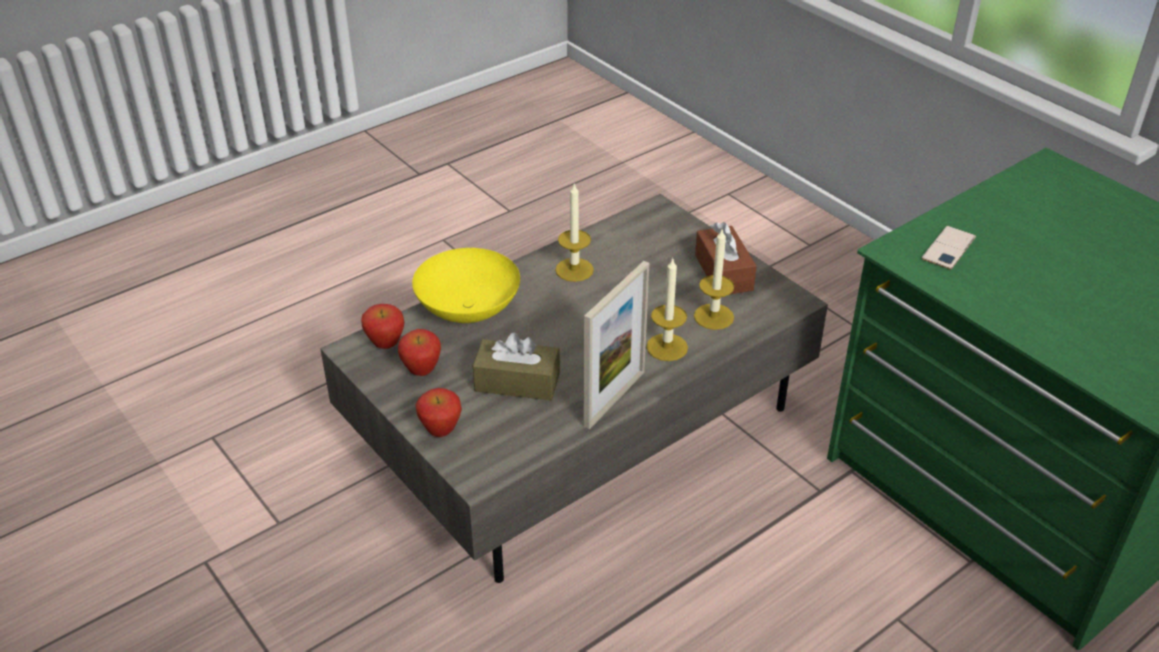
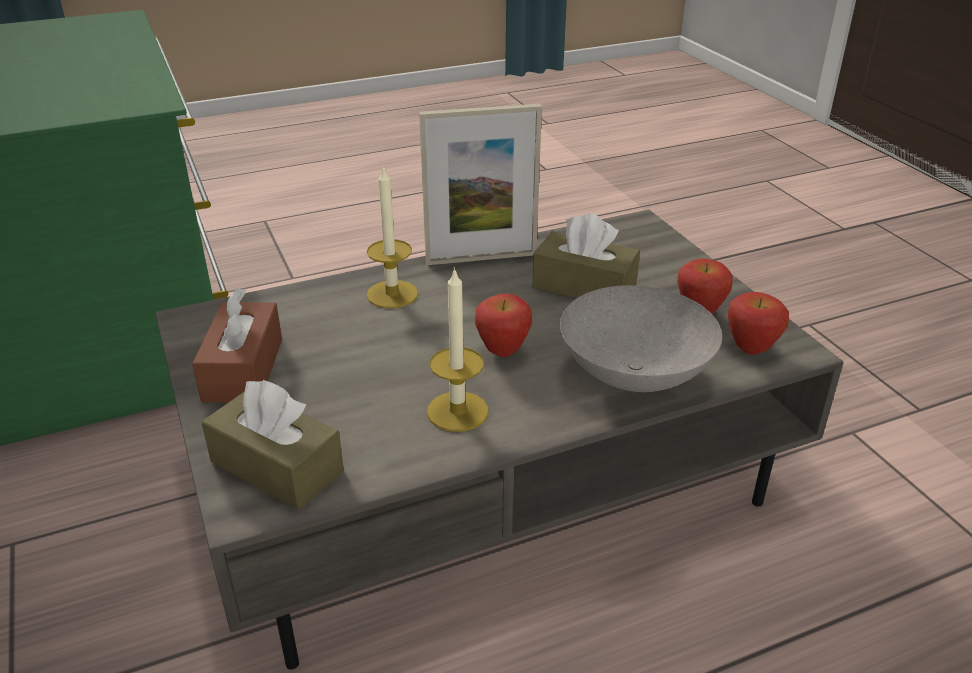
camera: 165 degrees left, 5 degrees down
yellow bowl [412,248,520,323] -> grey bowl [560,285,722,392]
apple [416,388,462,437] -> apple moved to [475,293,532,357]
picture frame [584,261,649,429] -> picture frame turned 150 degrees counterclockwise [419,104,542,265]
candle [694,229,734,330] -> none
phone [921,226,976,270] -> none
none -> brown tissue box [201,380,344,510]

